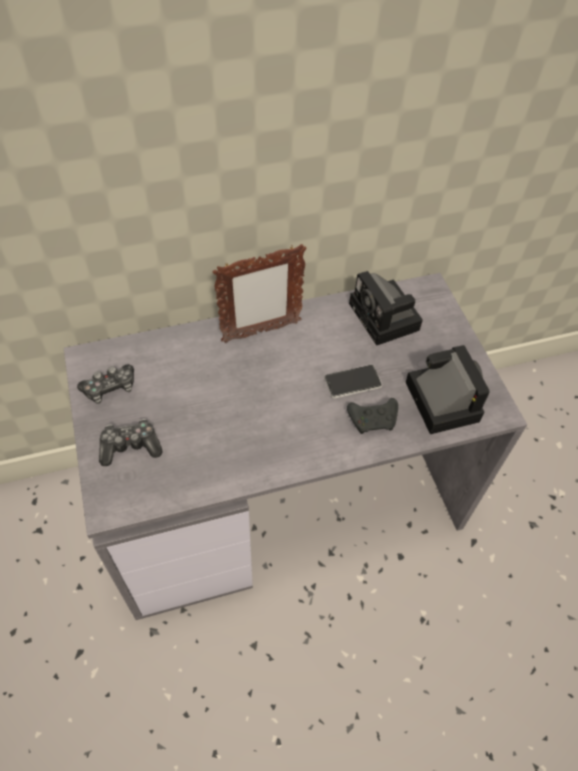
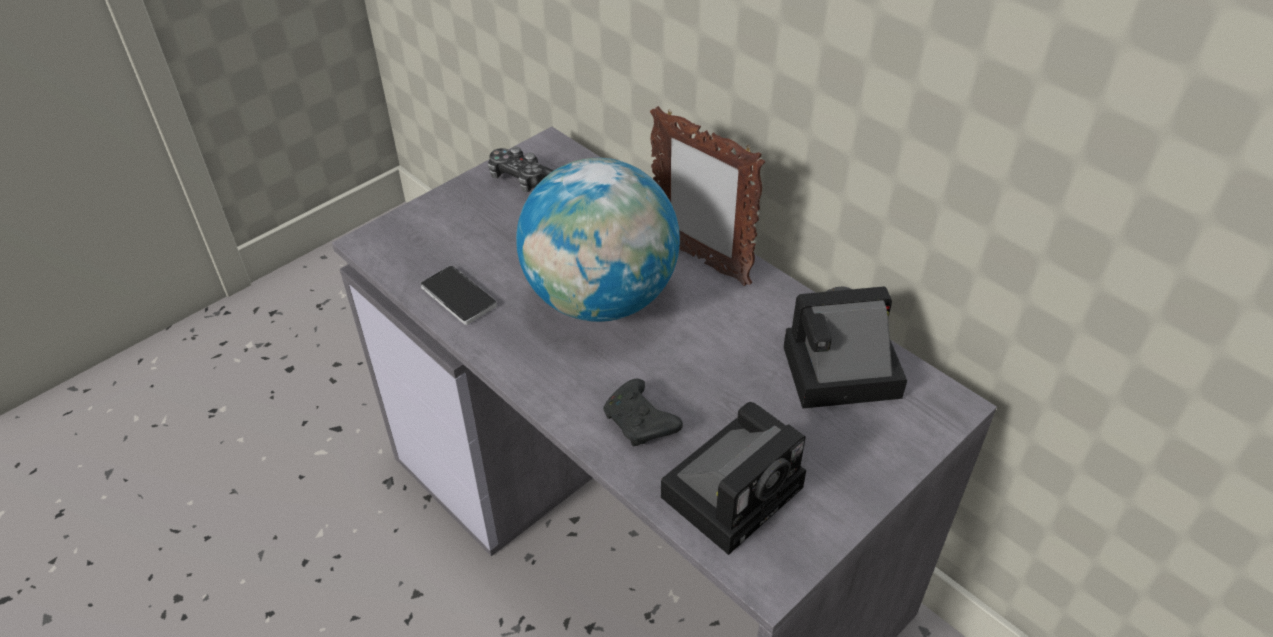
camera: 65 degrees right, 10 degrees down
game controller [99,419,163,466] -> none
phone [324,365,382,398] -> phone moved to [421,266,497,325]
camera [349,271,423,345] -> camera turned 45 degrees clockwise [784,286,907,409]
none -> globe [516,158,680,322]

